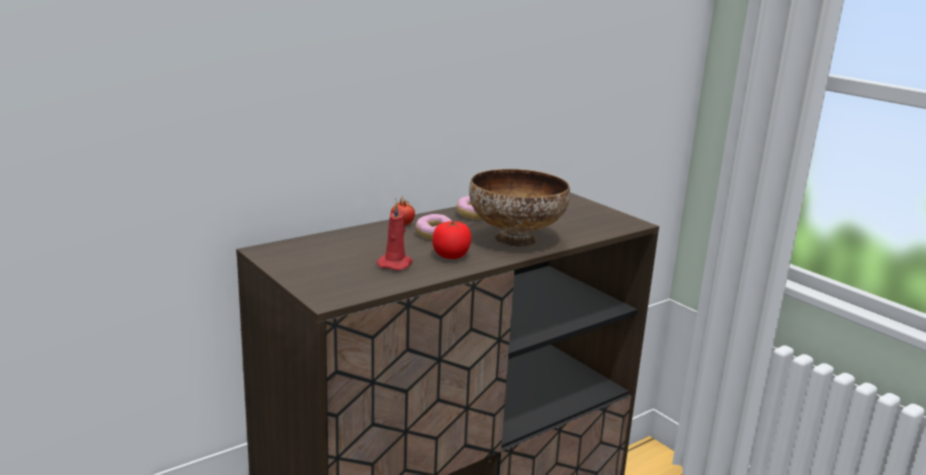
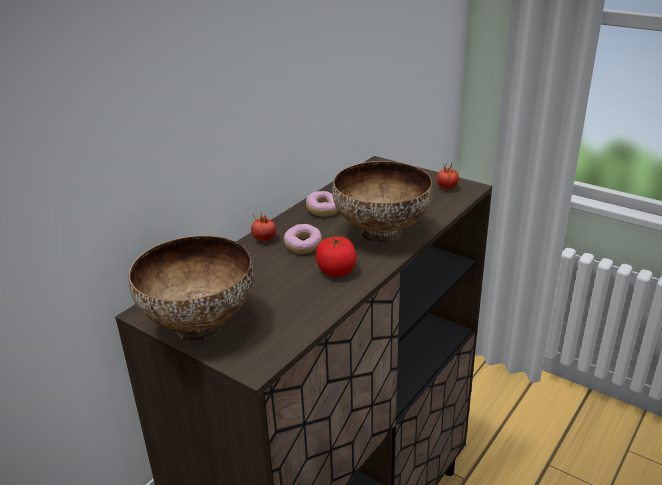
camera: 15 degrees left, 10 degrees up
red candle [377,202,413,270] -> none
none -> bowl [128,236,253,341]
none -> tomato [437,164,459,190]

